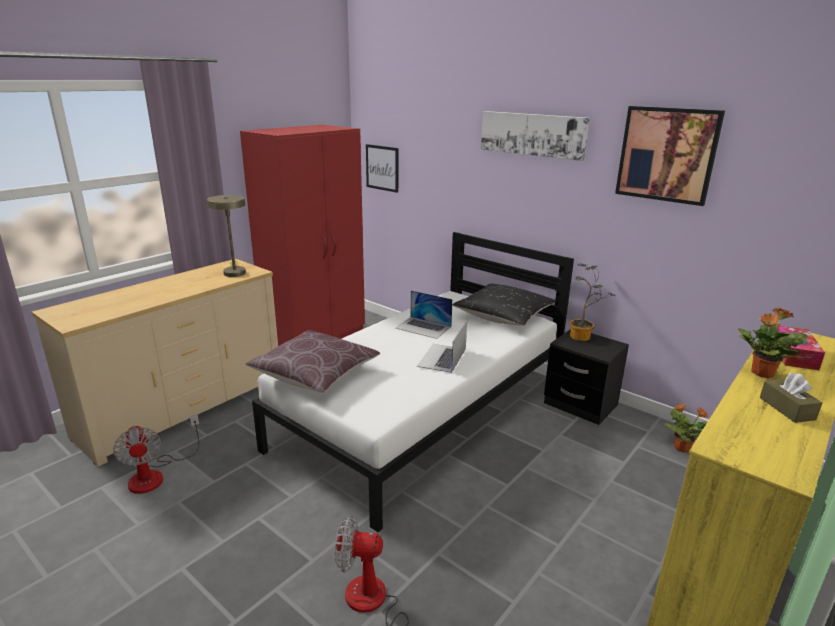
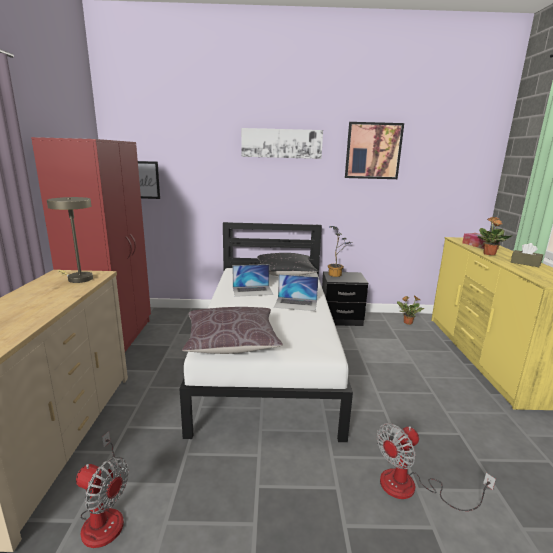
camera: 40 degrees left, 5 degrees down
laptop [417,320,467,373] -> laptop turned 60 degrees counterclockwise [274,274,319,311]

